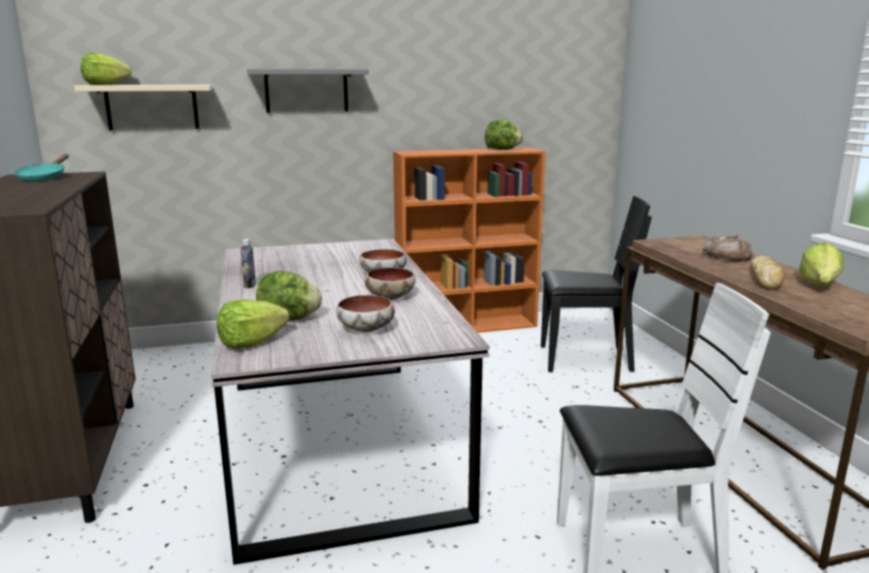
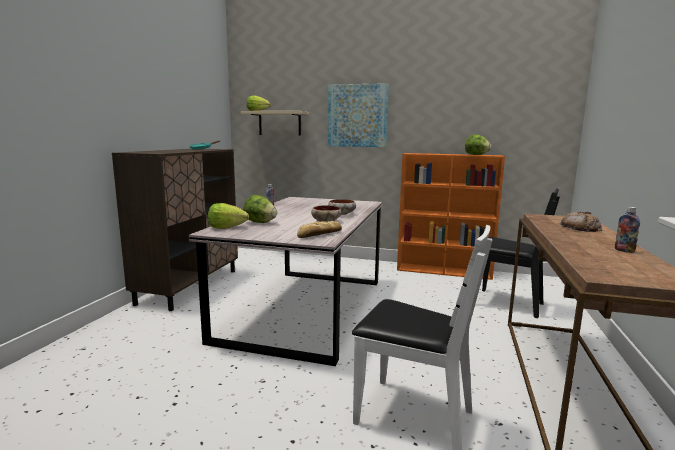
camera: 30 degrees right, 5 degrees down
grey shelf [247,69,369,113] -> picture [328,83,389,147]
bowl [336,295,395,332] -> none
bread [751,256,785,290] -> bread moved to [297,221,342,238]
lettuce [799,243,843,286] -> bottle [615,207,640,253]

